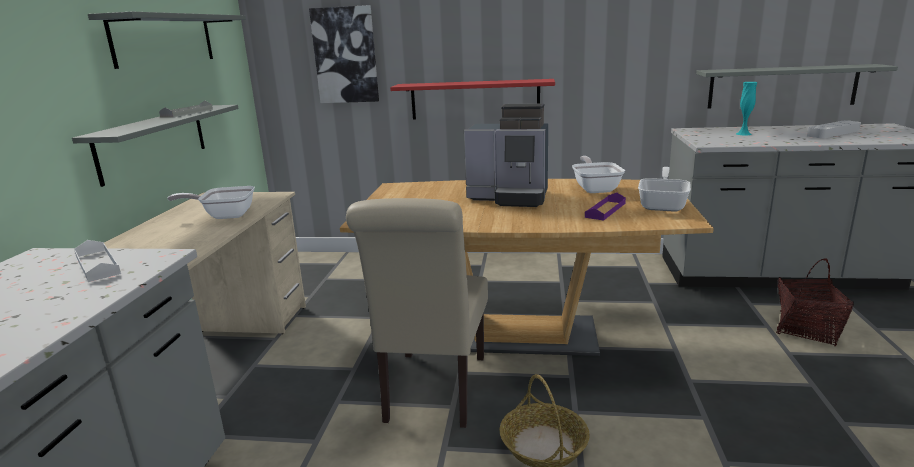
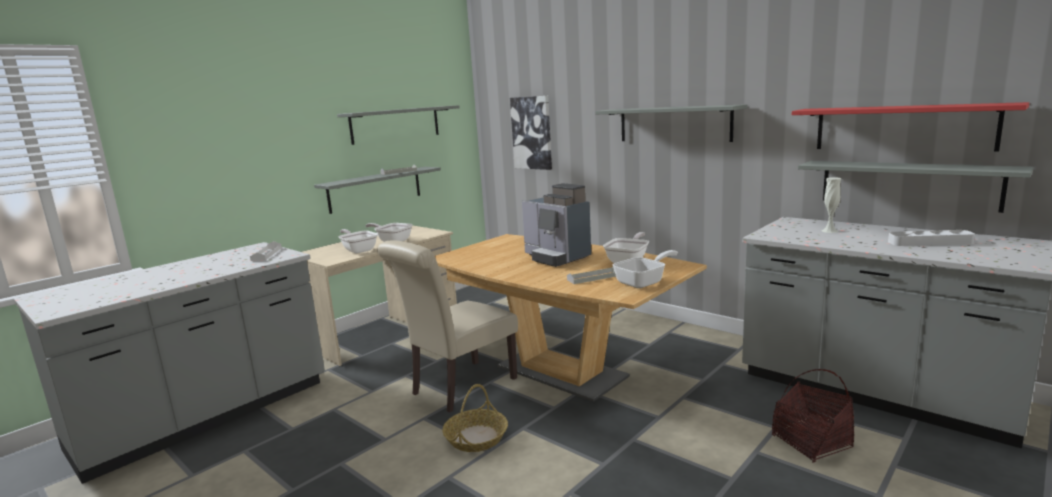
camera: 35 degrees right, 5 degrees down
red shelf [390,79,555,120] -> red shelf moved to [792,102,1029,152]
purple tray [585,193,626,221] -> grey tray [567,267,616,284]
turquoise vase [736,82,757,136] -> white vase [821,177,841,233]
none -> frying pan [338,229,378,253]
none -> grey shelf [595,104,747,142]

